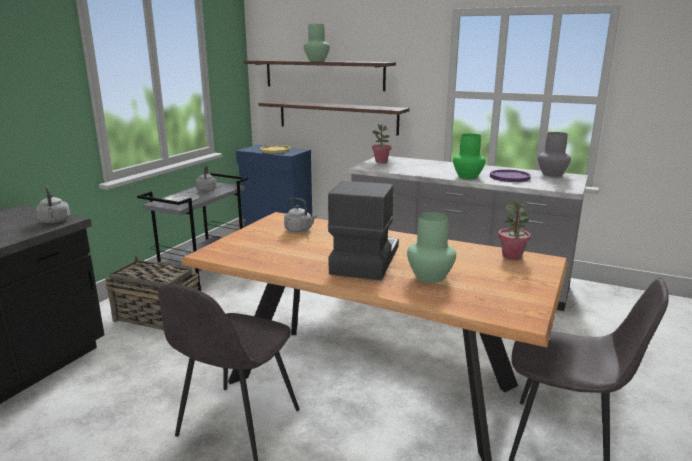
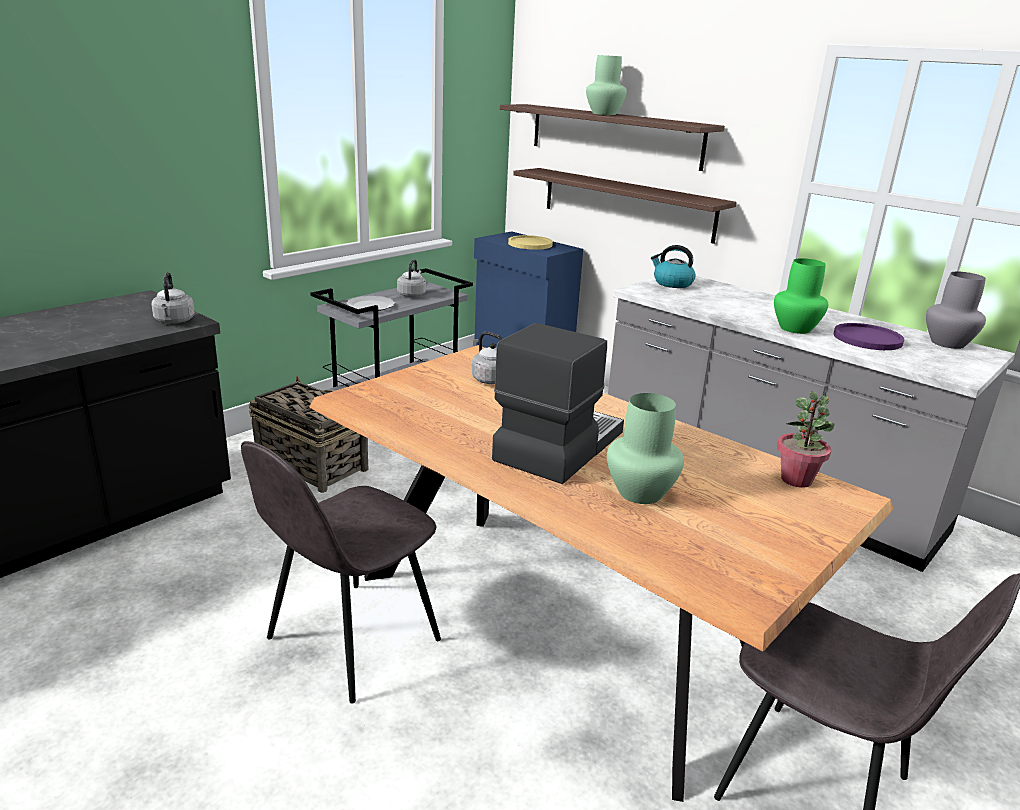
camera: 15 degrees right, 5 degrees up
potted plant [372,124,391,163] -> kettle [651,245,695,288]

